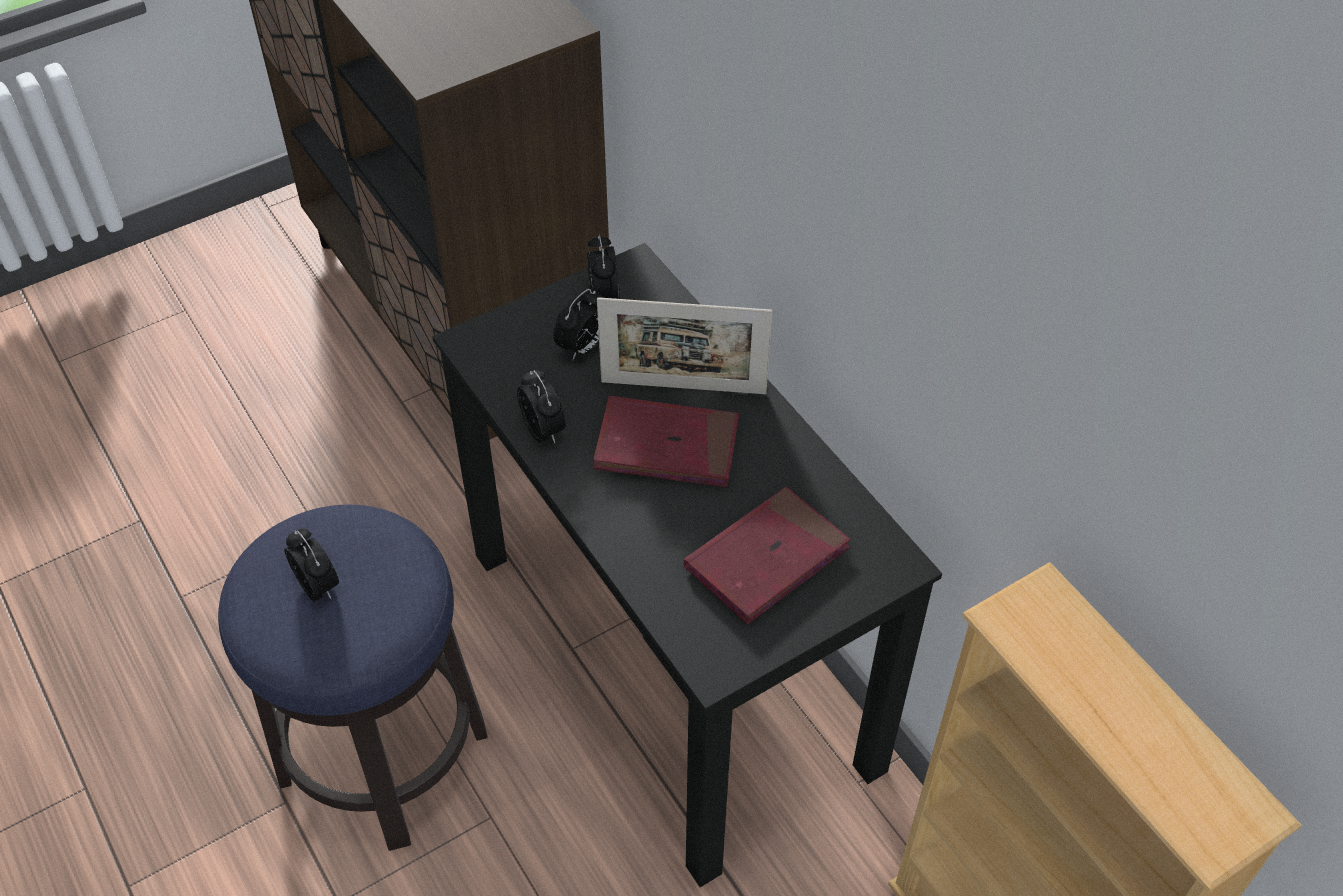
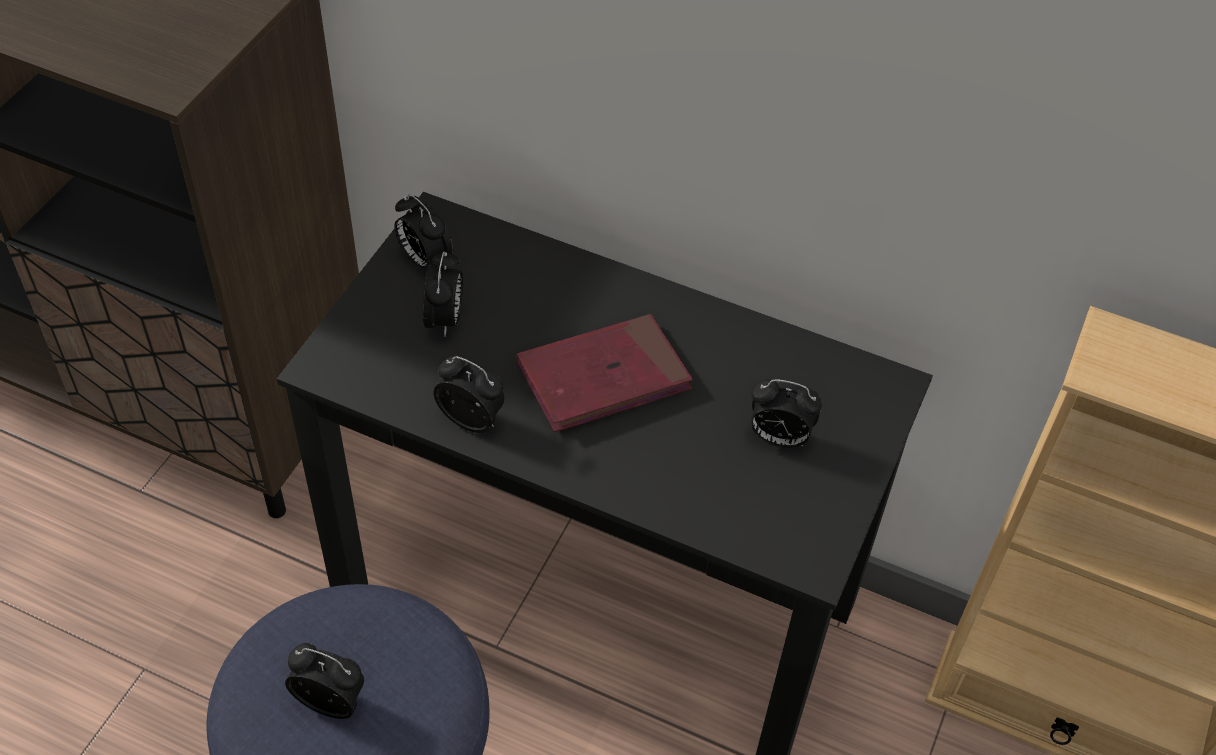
camera: 35 degrees left, 0 degrees up
picture frame [597,297,773,394] -> none
red book [684,487,851,624] -> alarm clock [751,379,822,448]

